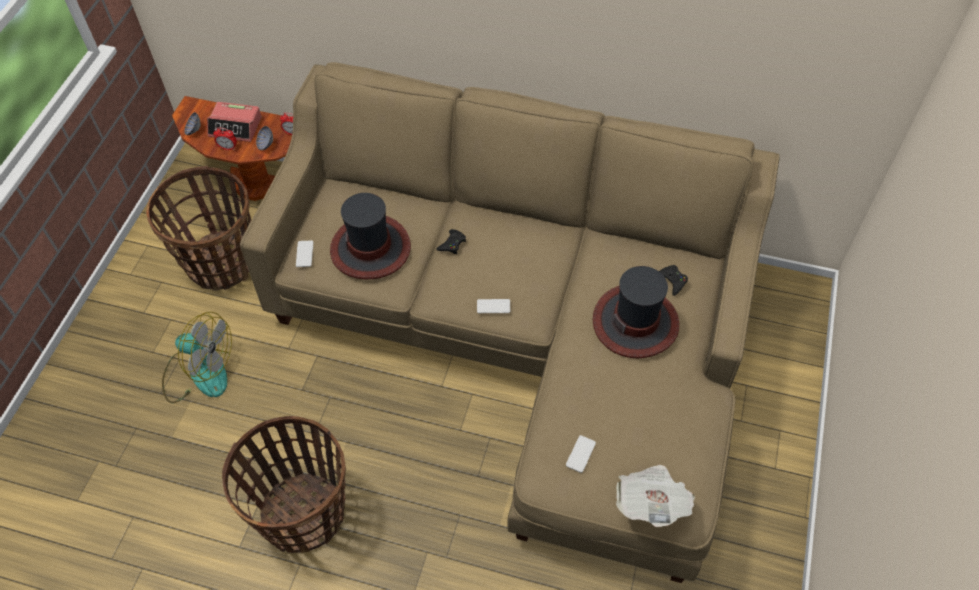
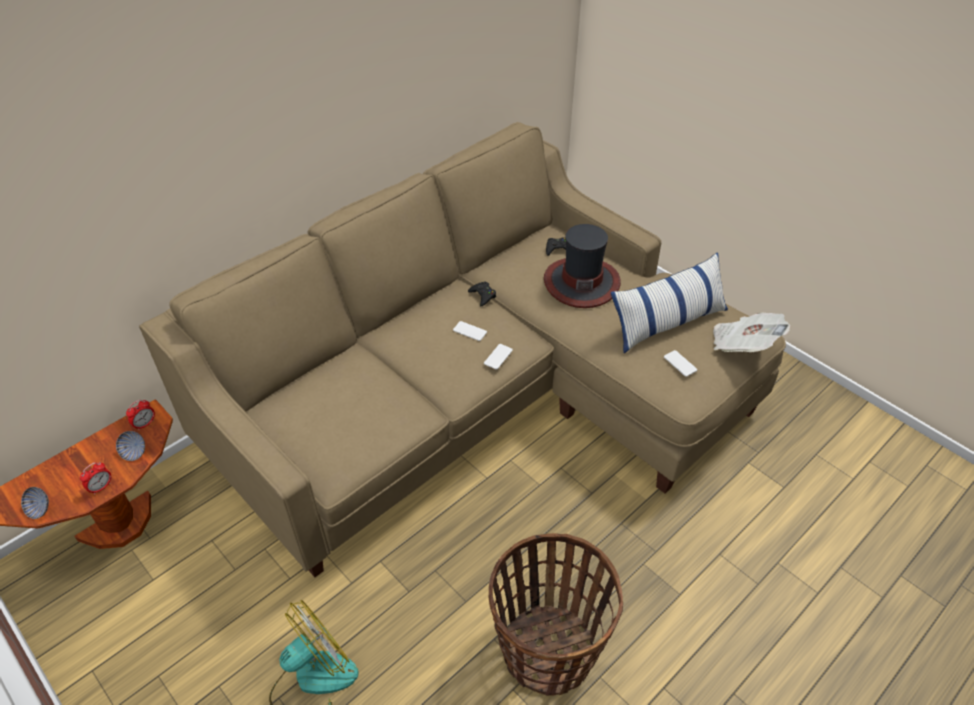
camera: 60 degrees left, 10 degrees down
basket [146,166,251,291] -> none
alarm clock [207,102,262,142] -> none
phone [296,240,313,267] -> phone moved to [453,321,487,341]
hat [330,193,411,279] -> none
black game controller [436,229,466,254] -> black game controller moved to [468,281,496,306]
none -> pillow [611,252,728,353]

